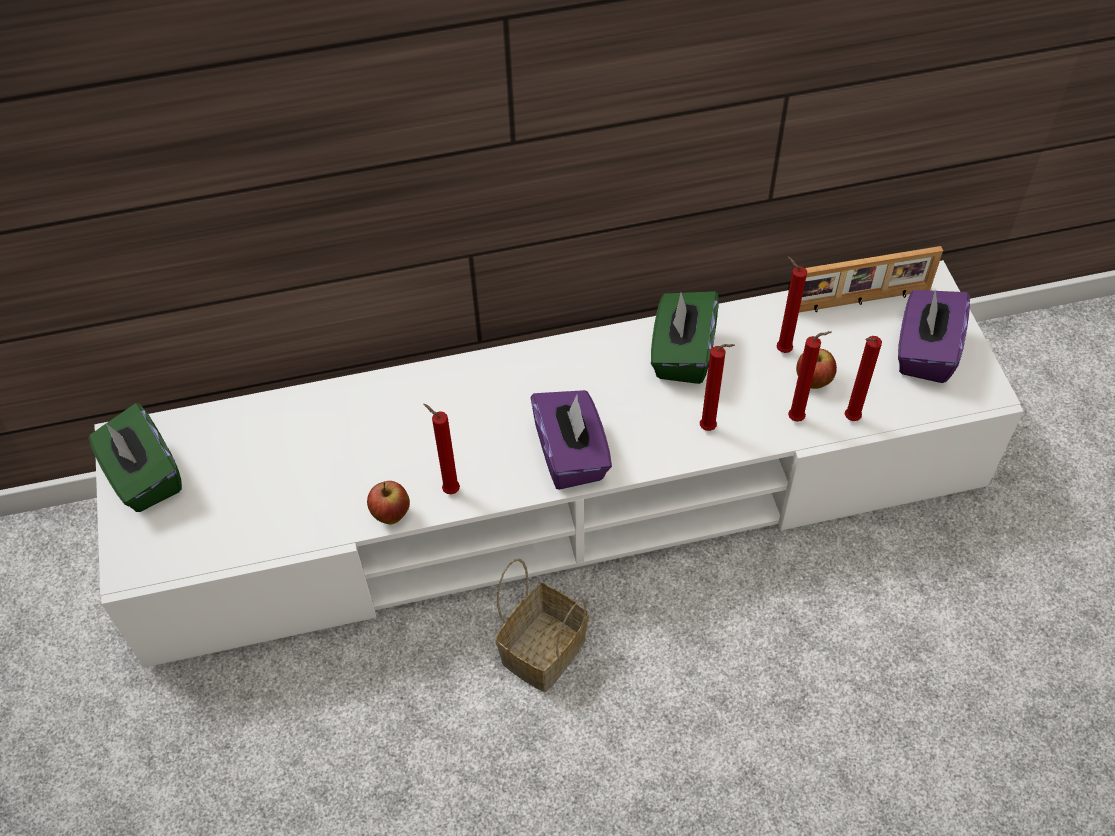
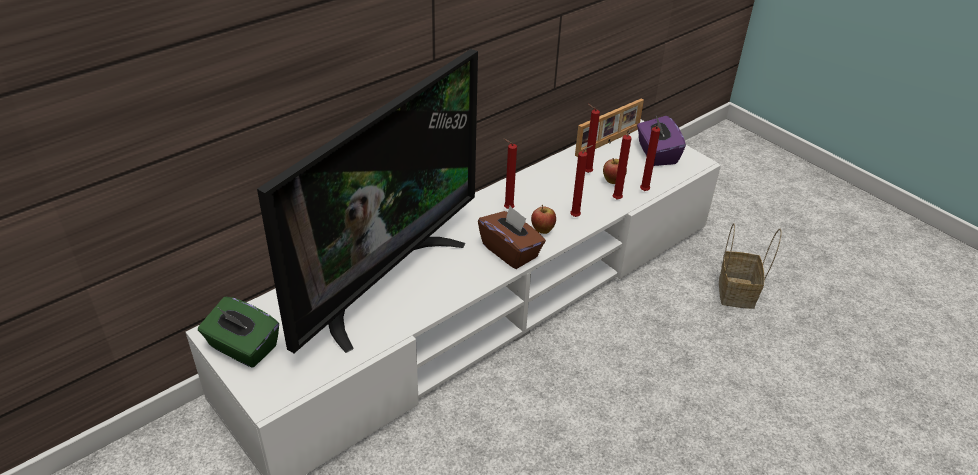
camera: 30 degrees left, 15 degrees down
apple [367,481,410,525] -> apple moved to [531,205,556,234]
red candle [423,404,460,494] -> red candle moved to [504,139,517,209]
basket [496,558,589,692] -> basket moved to [719,223,782,309]
purple tissue box [531,390,612,490] -> brown tissue box [478,206,546,269]
green tissue box [651,291,719,384] -> none
none -> television [257,49,478,353]

